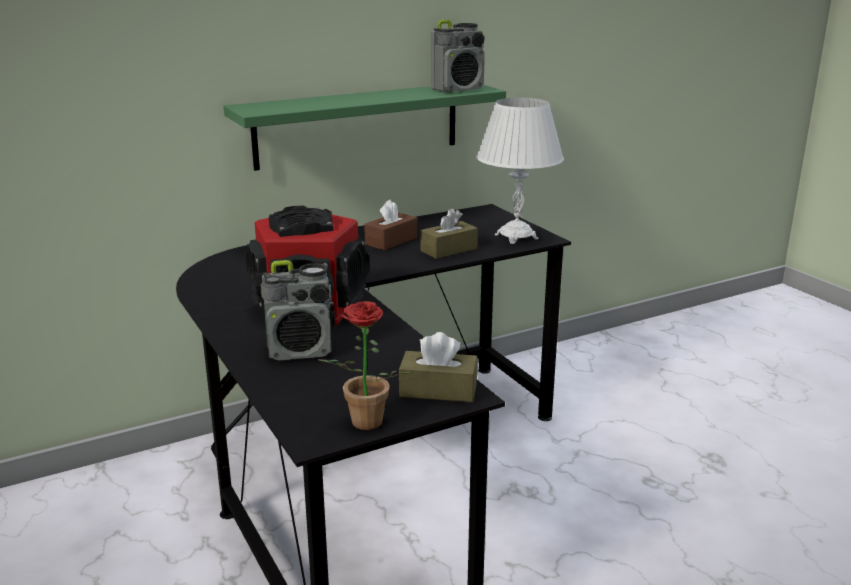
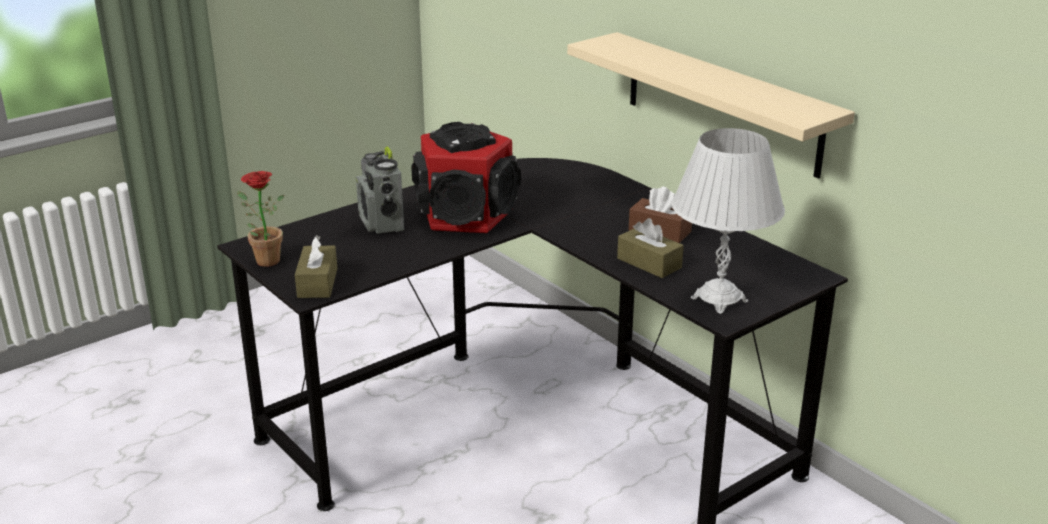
camera: 80 degrees right, 5 degrees up
green shelf [223,85,506,171] -> beige shelf [567,32,855,179]
radio [431,20,485,92] -> none

